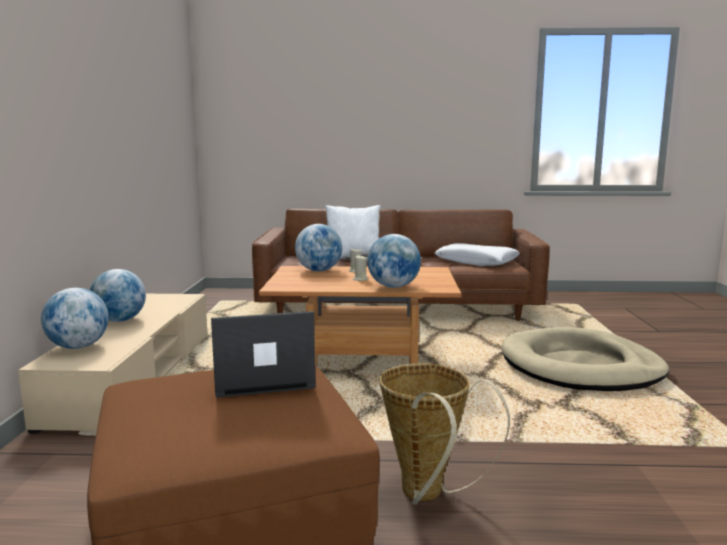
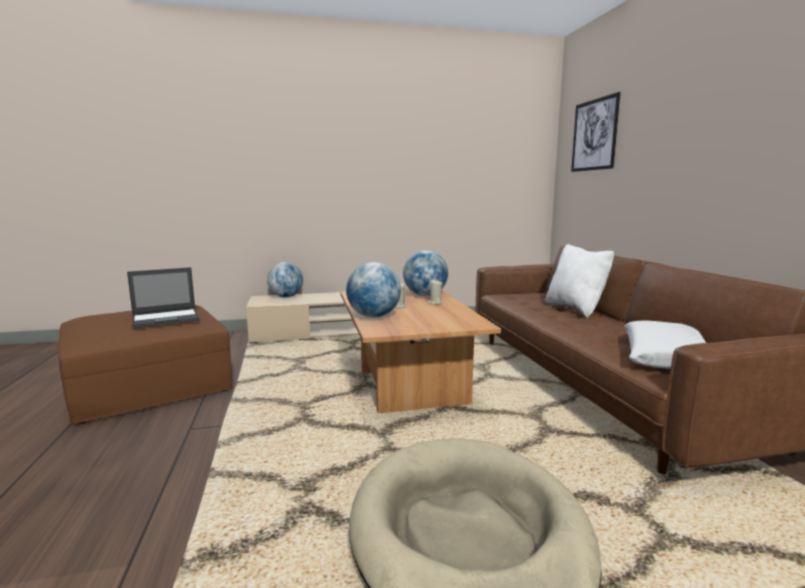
camera: 75 degrees right, 0 degrees up
globe [90,269,146,322] -> none
laptop [211,311,316,398] -> laptop turned 90 degrees clockwise [127,267,200,329]
basket [379,363,510,505] -> none
none -> picture [571,92,620,172]

